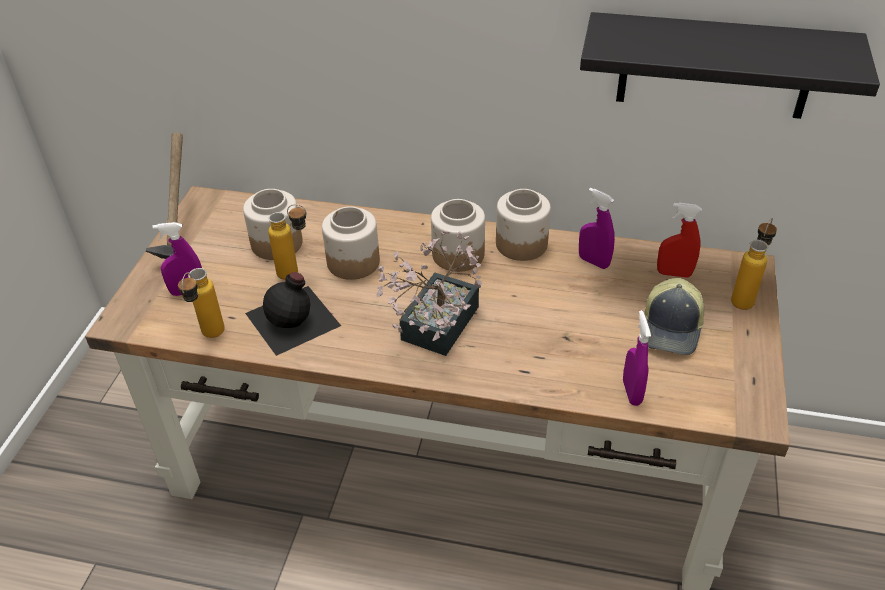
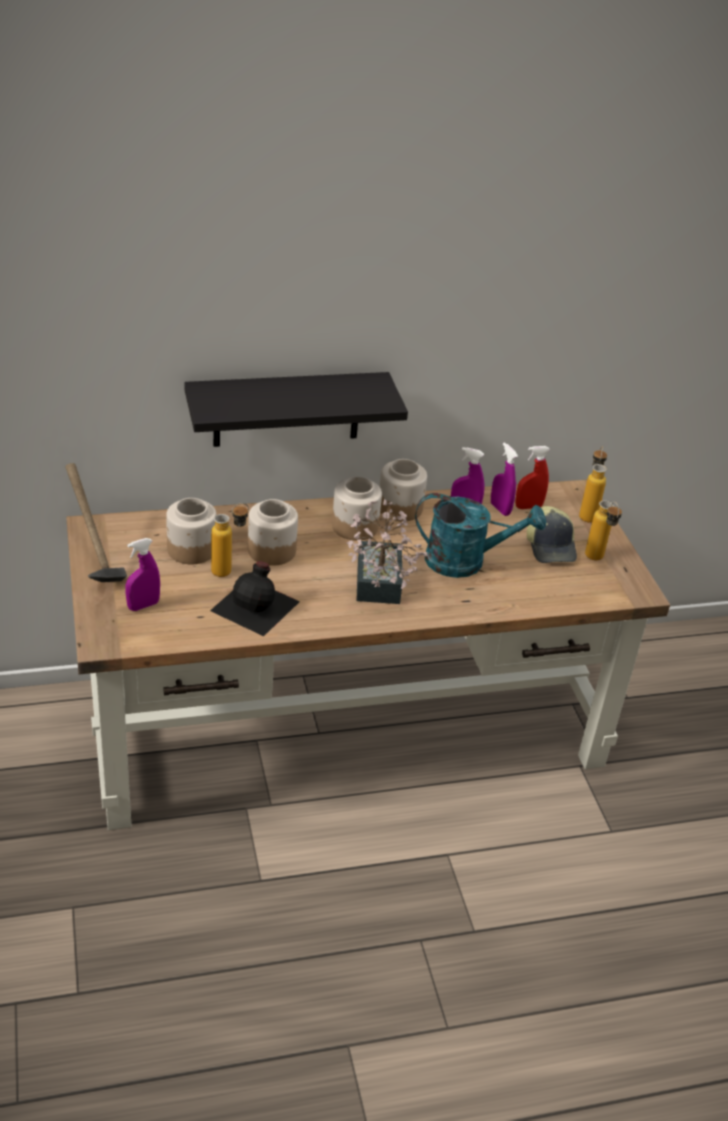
camera: 30 degrees left, 5 degrees down
bottle [178,268,225,338] -> bottle moved to [585,500,622,560]
black shelf [580,12,880,119] -> black shelf moved to [184,372,408,447]
purple spray bottle [623,310,651,406] -> purple spray bottle moved to [491,442,518,516]
none -> turquoise watering can [415,493,546,578]

